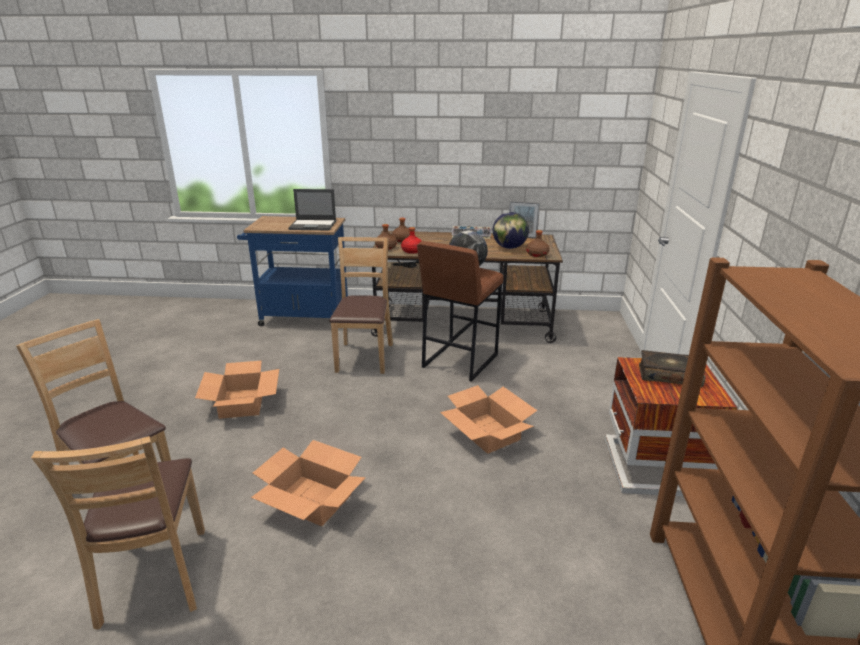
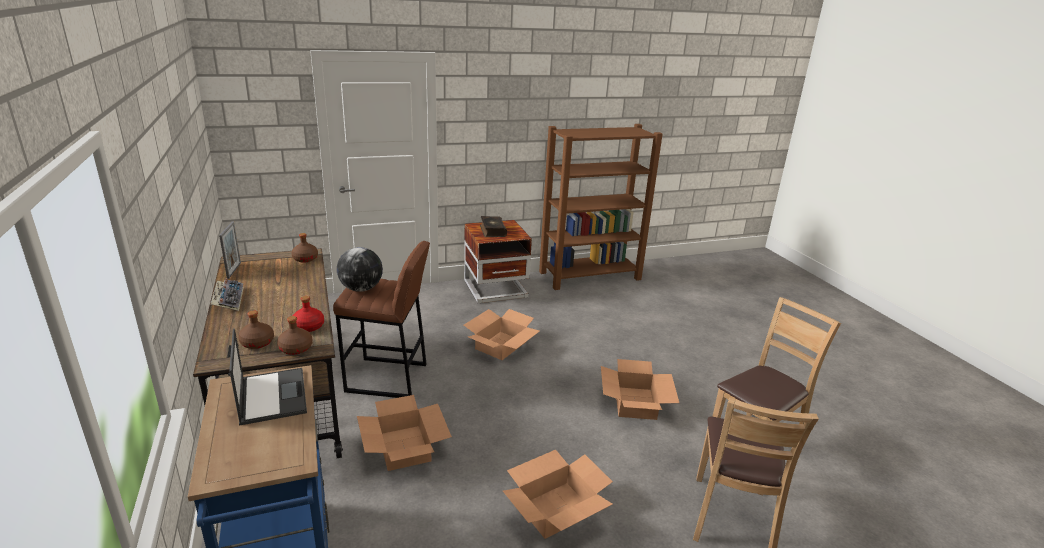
camera: 115 degrees left, 0 degrees up
brown chair [329,237,393,374] -> cardboard box [357,395,452,471]
globe [493,212,529,249] -> none

